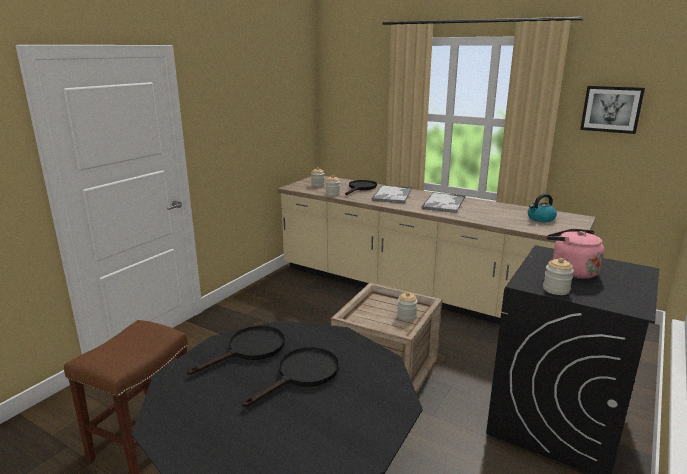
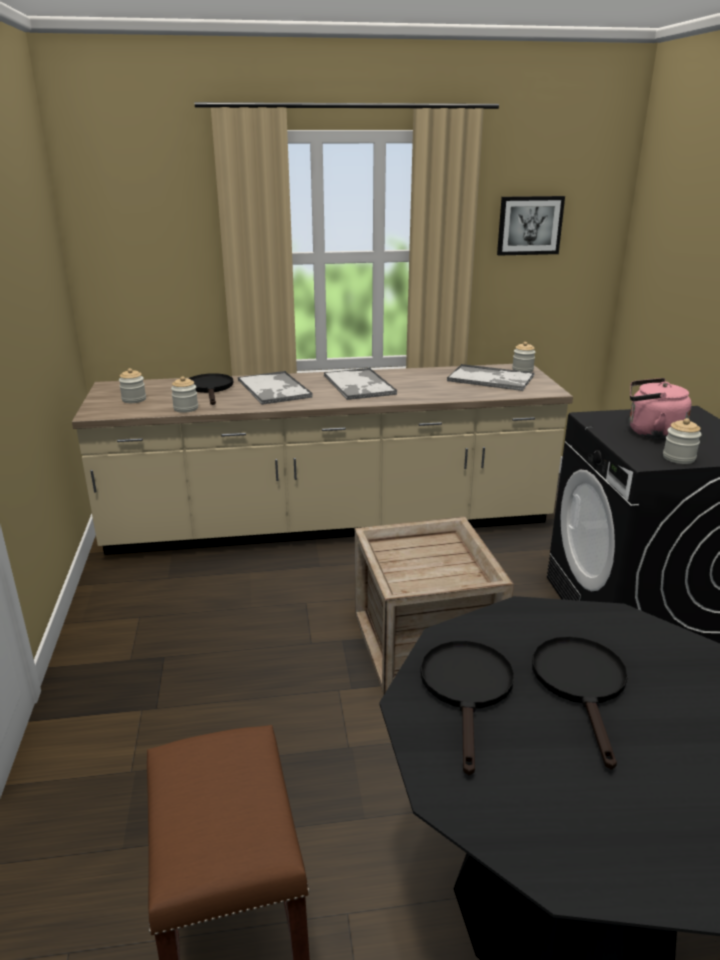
camera: 40 degrees left, 5 degrees up
jar [397,292,418,321] -> jar moved to [512,342,536,372]
kettle [528,194,557,222] -> tray [447,364,534,391]

